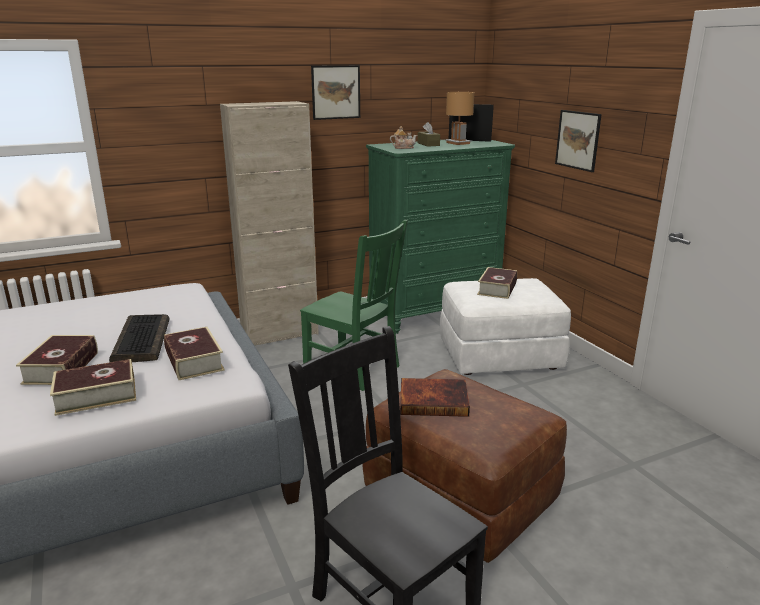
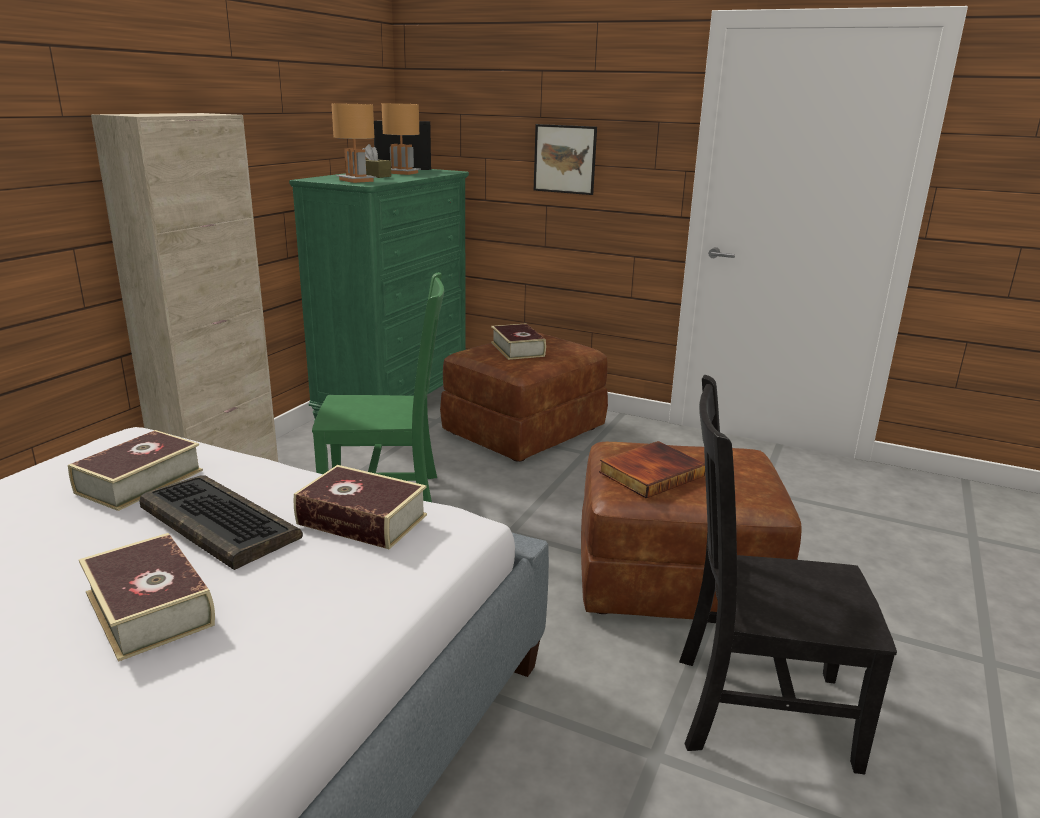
camera: 40 degrees left, 0 degrees up
book [50,359,136,416] -> book moved to [68,430,203,511]
picture [311,65,360,120] -> none
teapot [390,126,417,149] -> brown table lamp [332,103,377,183]
white ottoman [440,278,571,375] -> brown ottoman [440,333,608,462]

